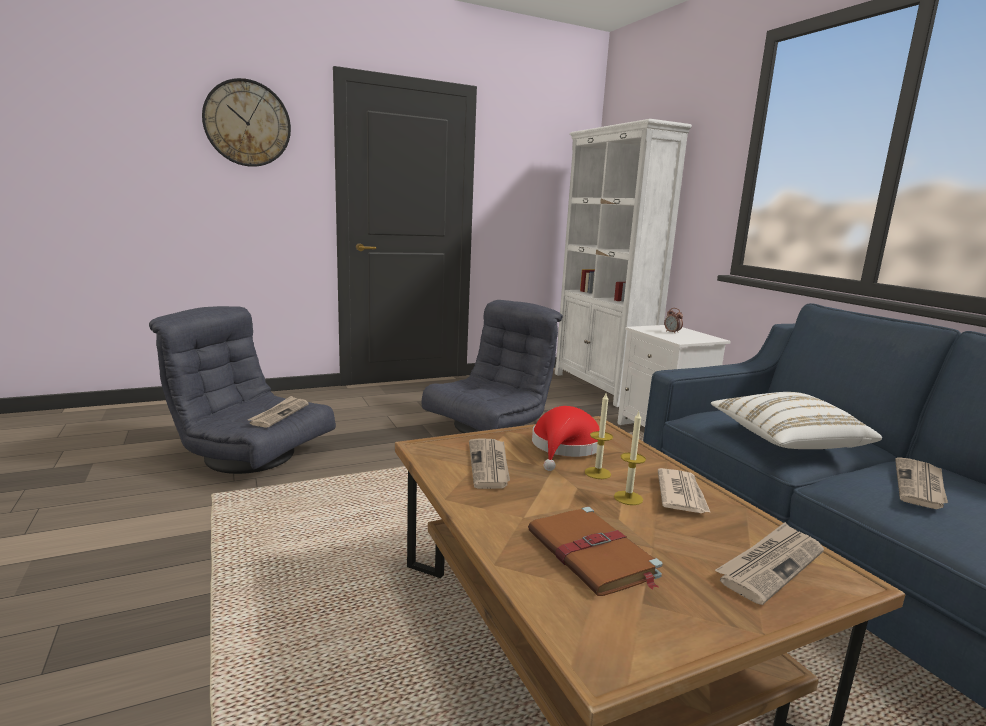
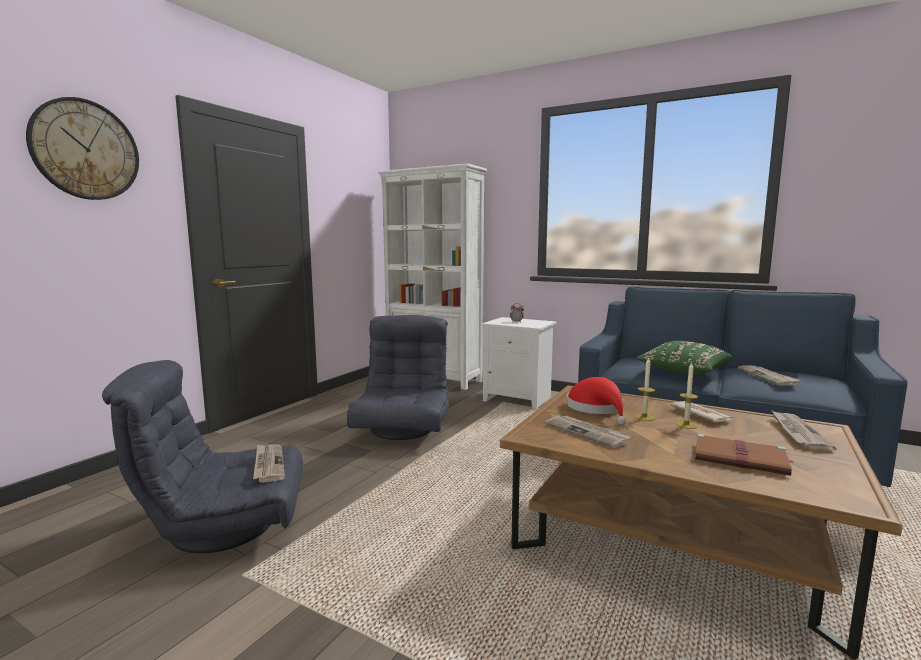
camera: 35 degrees left, 5 degrees down
white pillow [711,392,882,449] -> green pillow [636,341,732,375]

